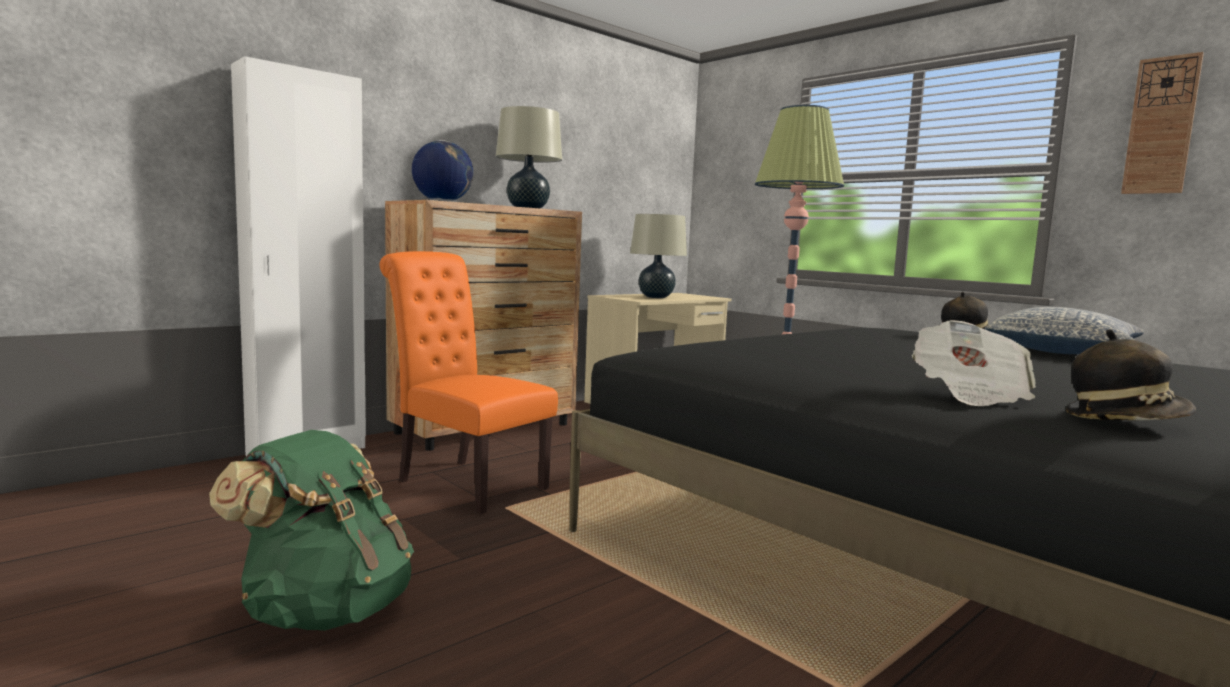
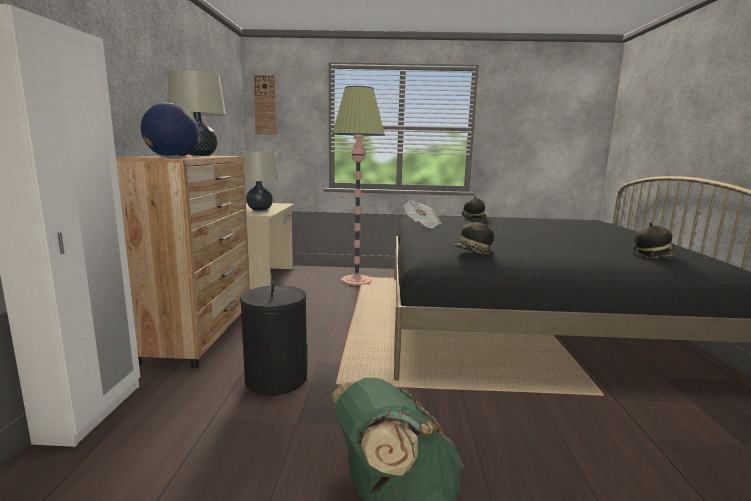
camera: 45 degrees left, 5 degrees up
orange chair [380,251,558,514] -> black laundry basket [240,281,307,396]
newspaper [912,320,1036,406] -> newspaper moved to [404,201,441,228]
pillow [985,307,1144,354] -> none
wall clock [1121,52,1204,194] -> wall clock moved to [253,74,277,135]
none -> hat [453,219,494,255]

